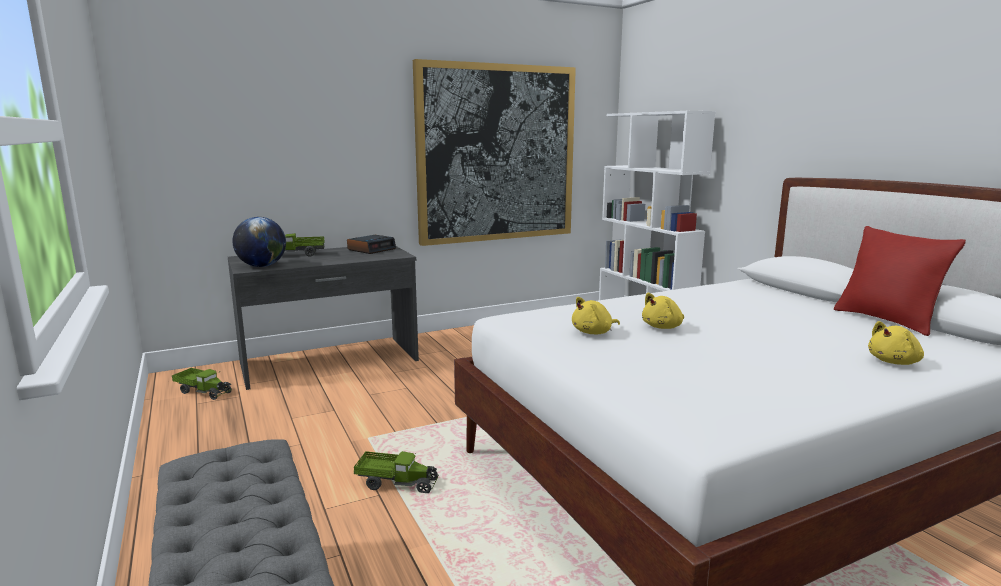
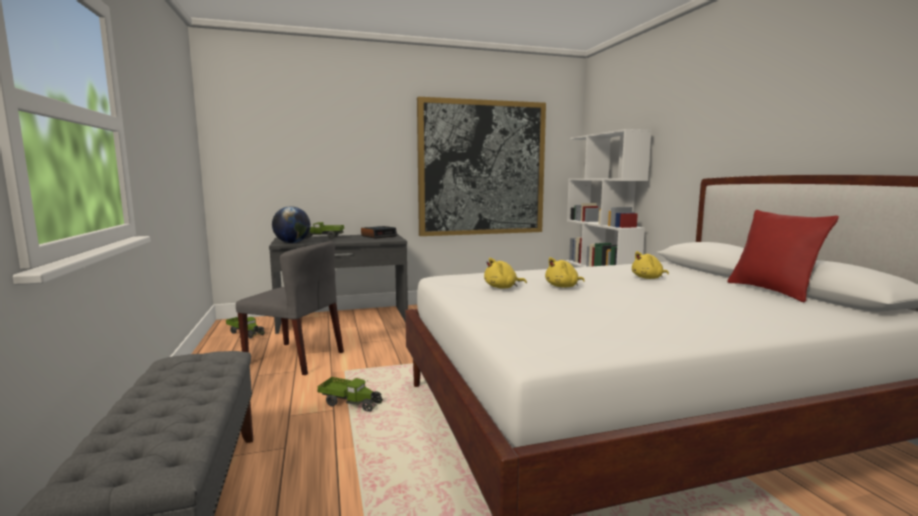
camera: 10 degrees right, 5 degrees down
yellow plush toy [868,321,924,365] -> yellow plush toy moved to [632,251,669,279]
none -> grey chair [236,241,344,375]

